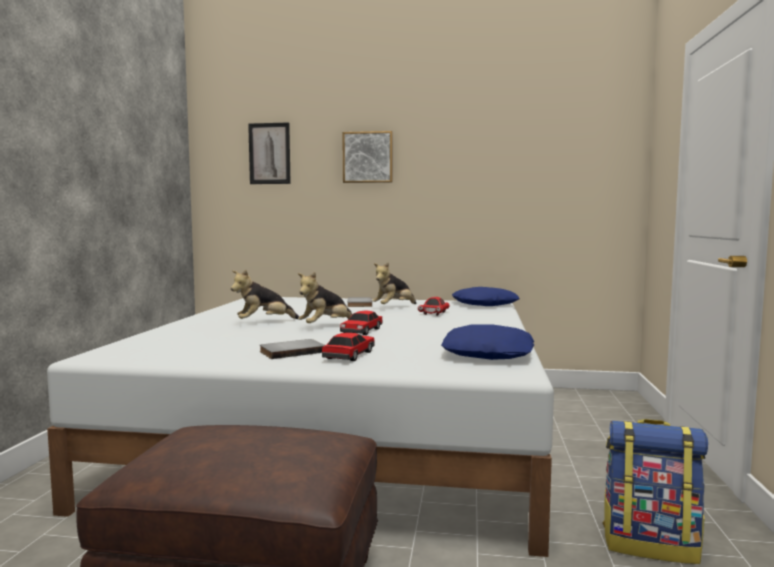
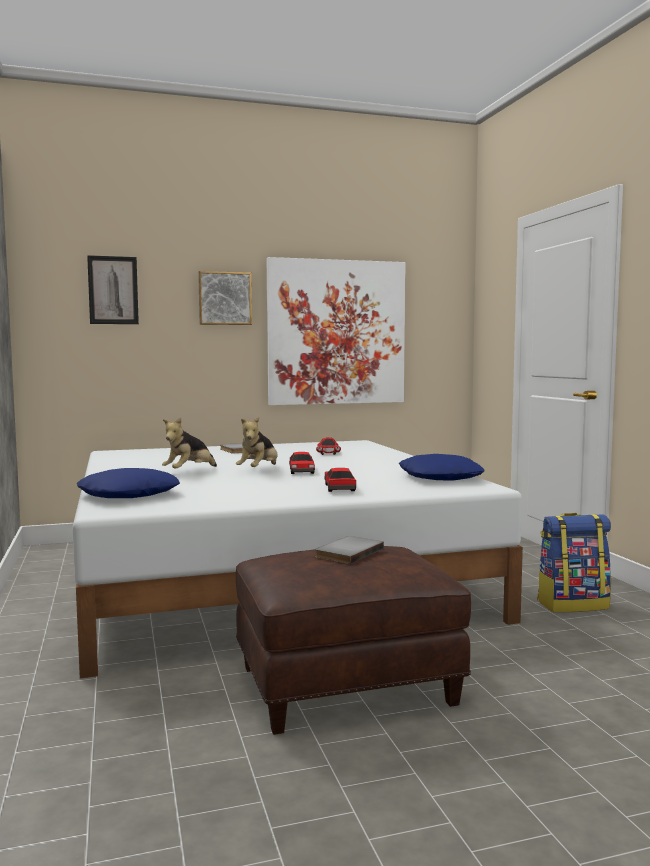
camera: 25 degrees left, 0 degrees up
grey book [260,339,325,359] -> grey book moved to [315,536,384,564]
plush toy [372,262,416,304] -> none
blue pillow [452,287,520,306] -> blue pillow moved to [77,468,180,498]
none -> picture [267,257,405,405]

